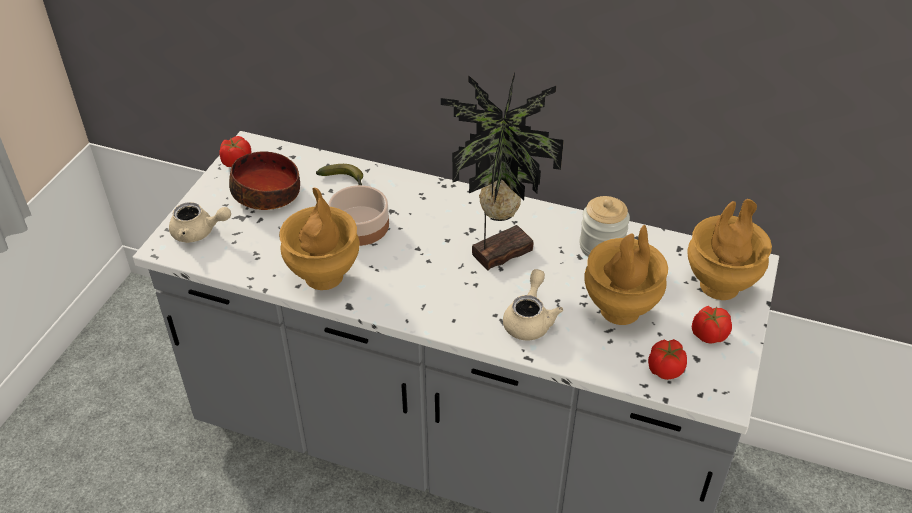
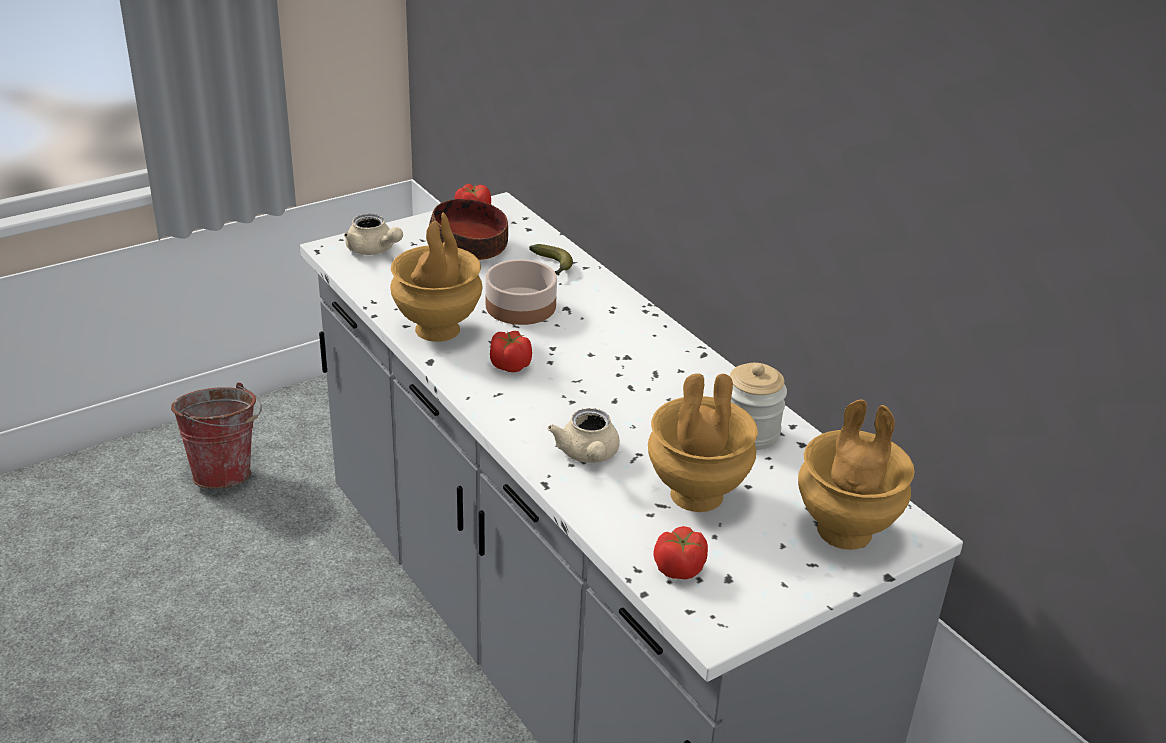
camera: 35 degrees right, 10 degrees down
potted plant [441,72,564,271] -> none
beige teapot [503,269,563,340] -> beige teapot turned 120 degrees clockwise [548,408,620,463]
tomato [692,306,732,344] -> tomato moved to [490,331,532,372]
none -> bucket [171,383,262,489]

